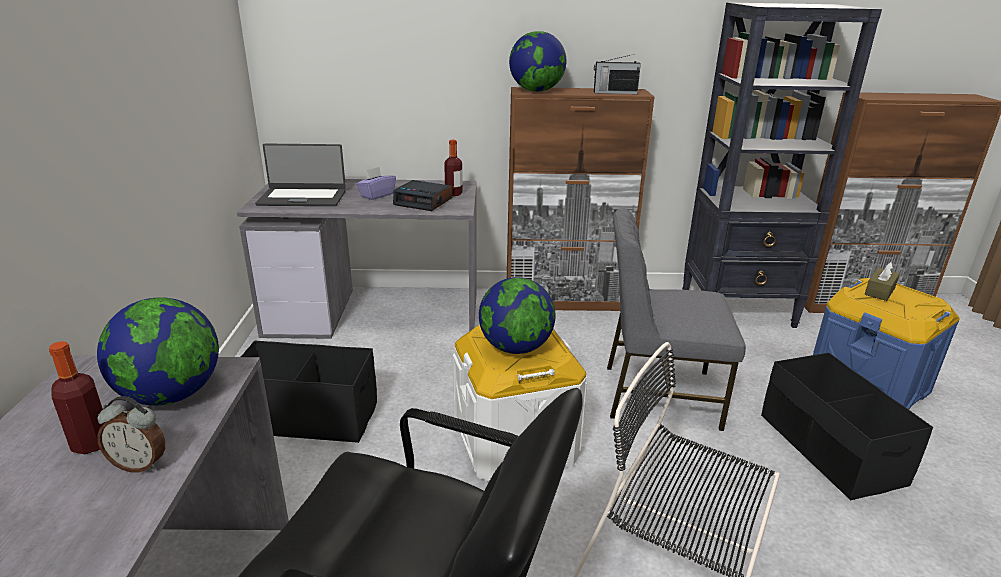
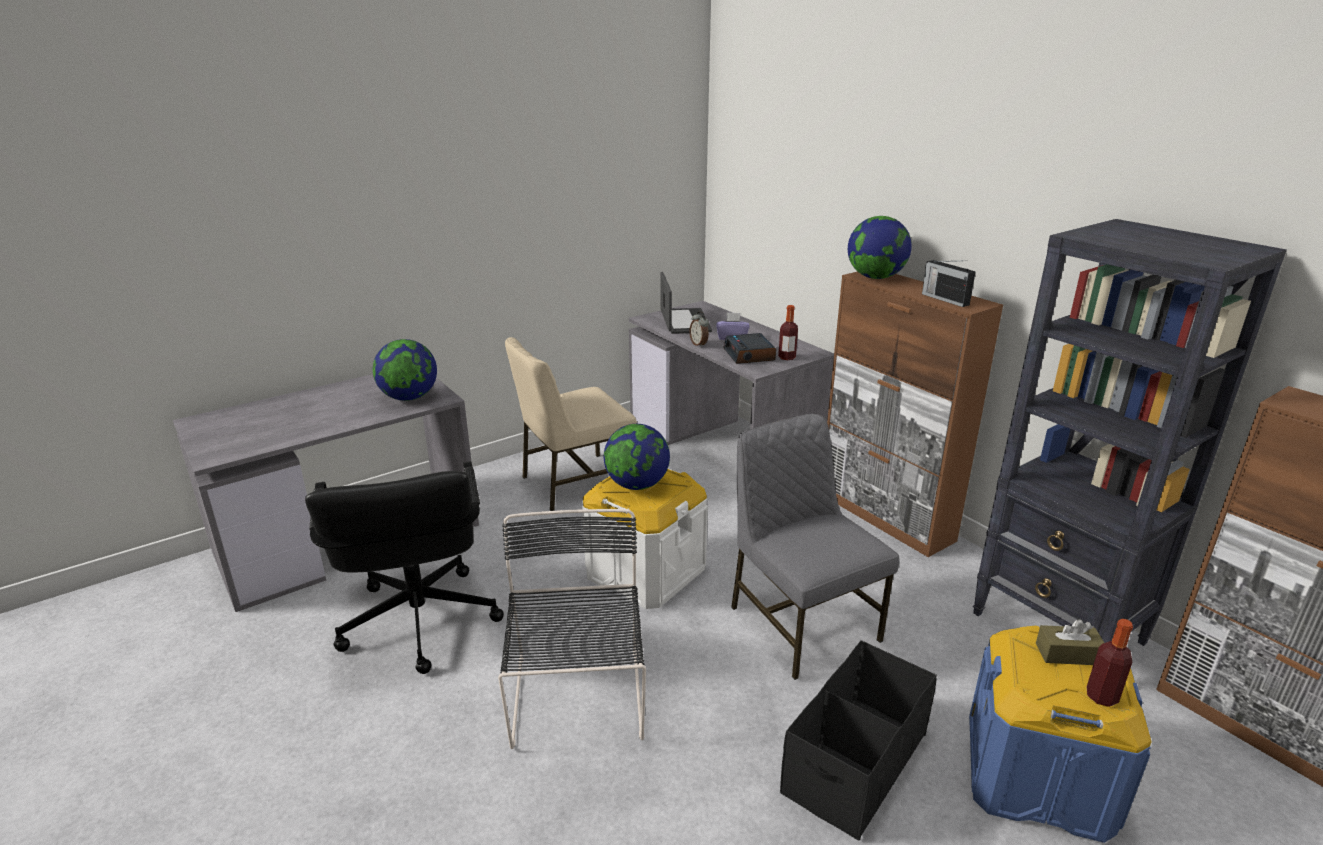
camera: 55 degrees right, 0 degrees up
bottle [49,341,107,454] -> bottle moved to [1087,619,1133,707]
alarm clock [97,396,165,473] -> alarm clock moved to [689,311,709,348]
black storage box [241,341,377,443] -> beige chair [505,337,637,511]
laptop [255,144,346,206] -> laptop turned 150 degrees counterclockwise [660,272,712,334]

